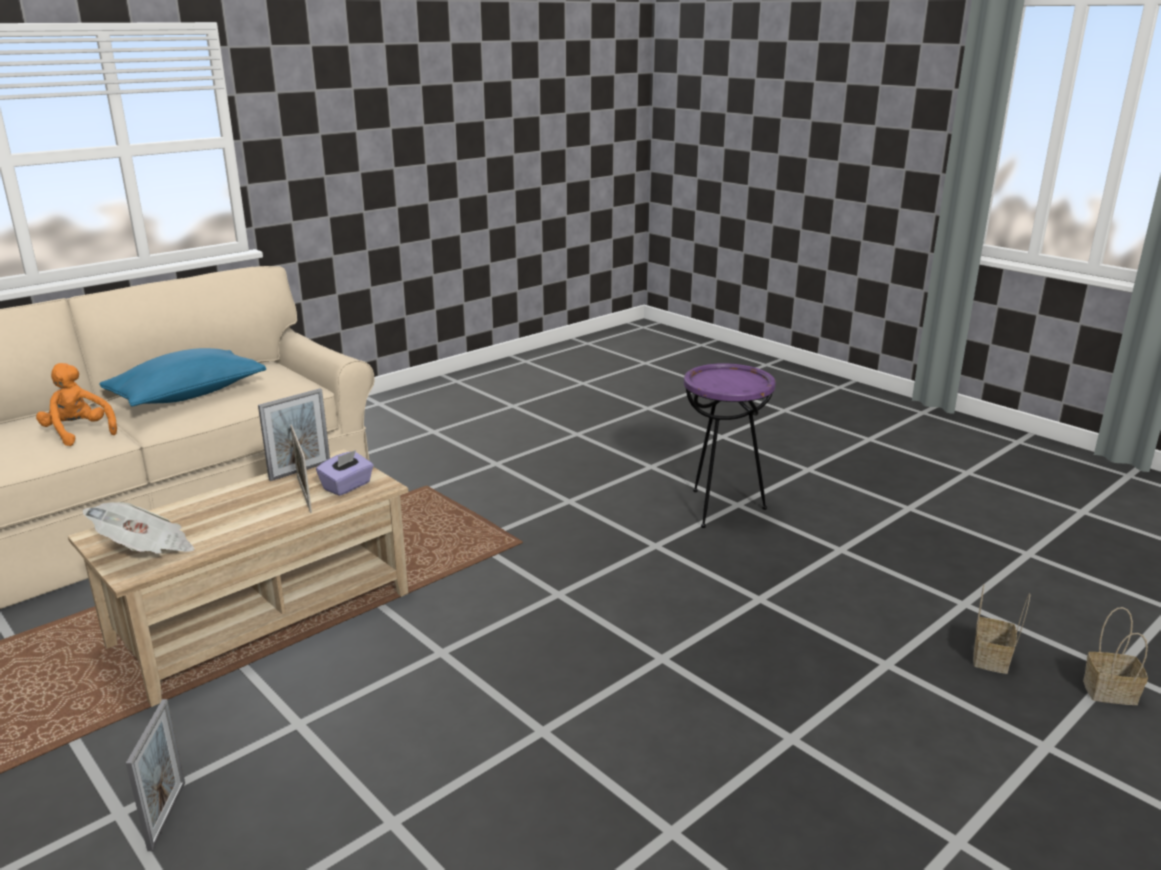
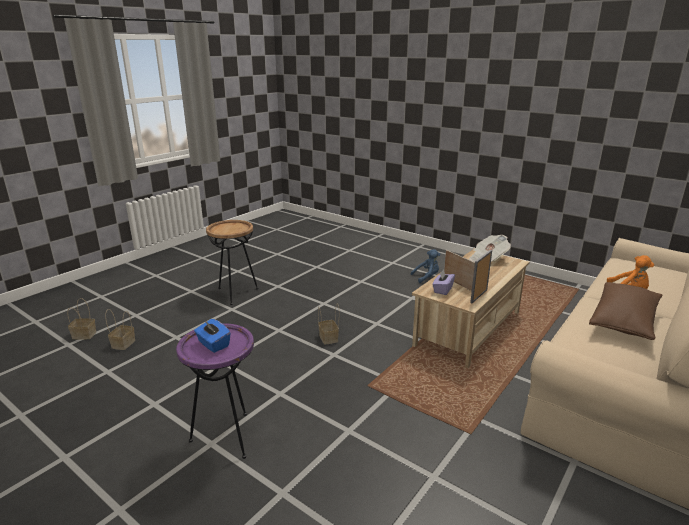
camera: 170 degrees right, 0 degrees up
blue pillow [99,348,266,407] -> brown pillow [589,282,662,340]
picture frame [126,699,185,851] -> blue plush toy [411,249,440,283]
none -> blue tissue box [194,319,231,353]
none -> brown side table [206,220,258,305]
none -> basket [318,305,339,345]

